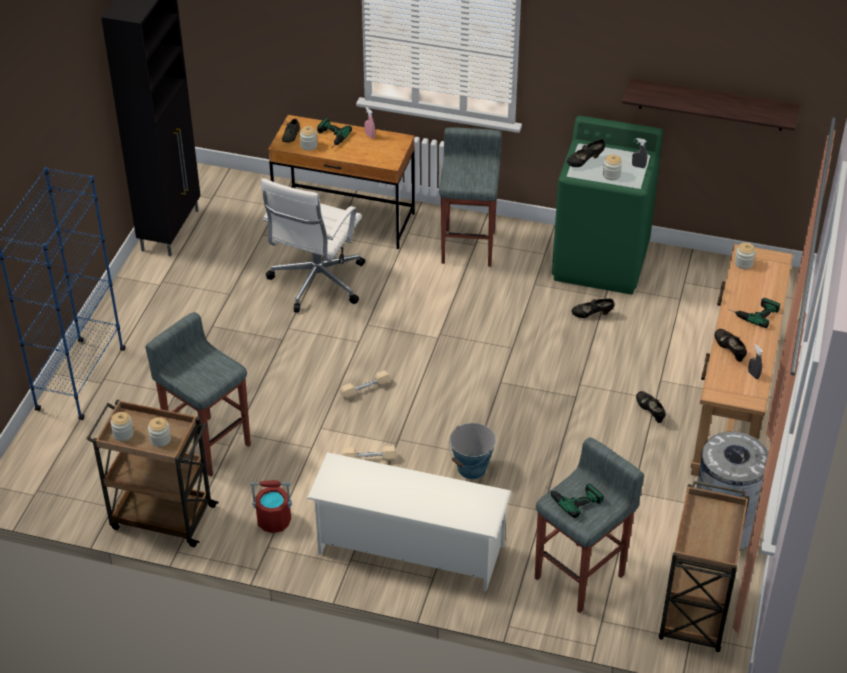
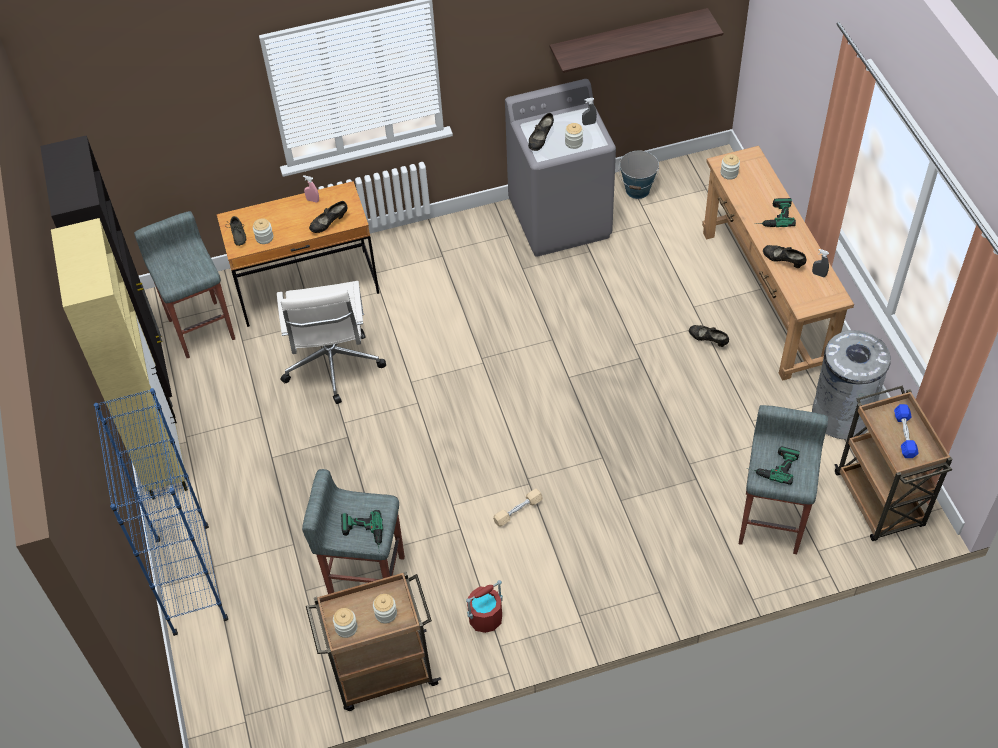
camera: 30 degrees left, 10 degrees up
white shoe rack [307,452,511,591] -> none
power drill [317,118,352,145] -> power drill moved to [341,510,383,548]
beige dumbbell [340,370,390,400] -> none
grey stool [439,127,502,267] -> grey stool moved to [134,211,235,359]
bucket [449,423,496,479] -> bucket moved to [618,151,659,199]
green washing machine [552,116,663,294] -> grey washing machine [505,79,616,257]
black shoe [572,299,614,318] -> black shoe moved to [309,201,347,233]
none -> beige cabinet [51,218,188,500]
none -> blue dumbbell [894,404,919,458]

